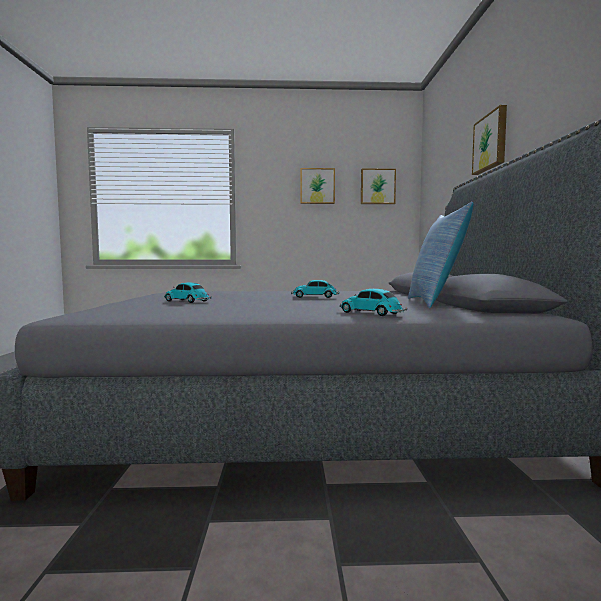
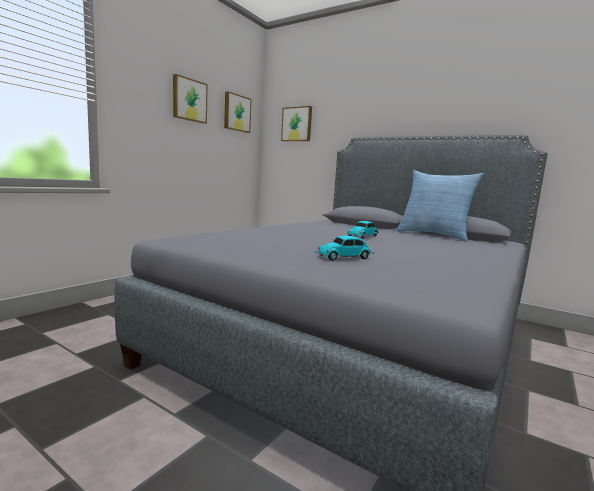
camera: 55 degrees left, 5 degrees up
toy car [339,289,407,316] -> none
picture [472,105,507,175] -> picture moved to [281,106,312,141]

